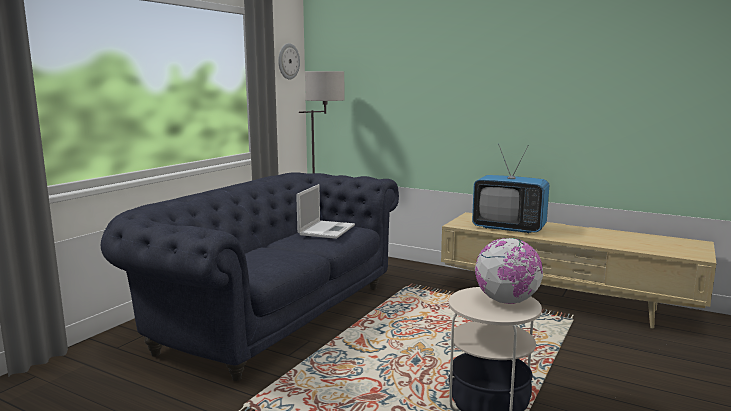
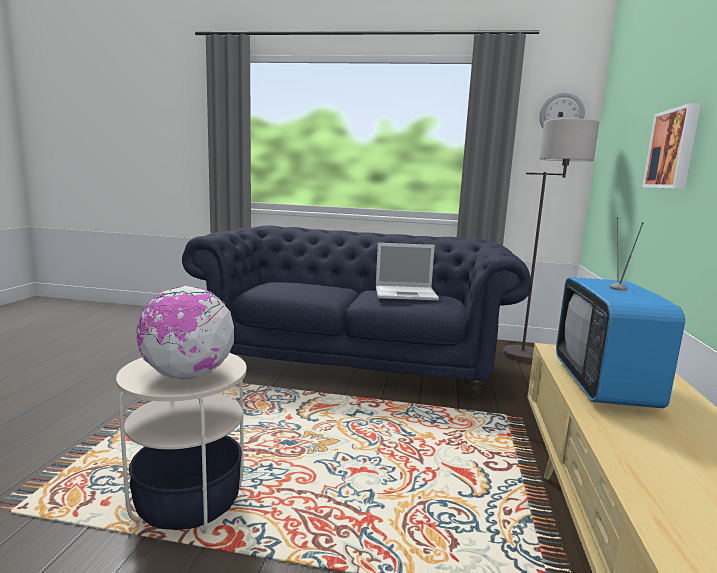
camera: 70 degrees right, 0 degrees up
none -> picture [642,103,701,189]

